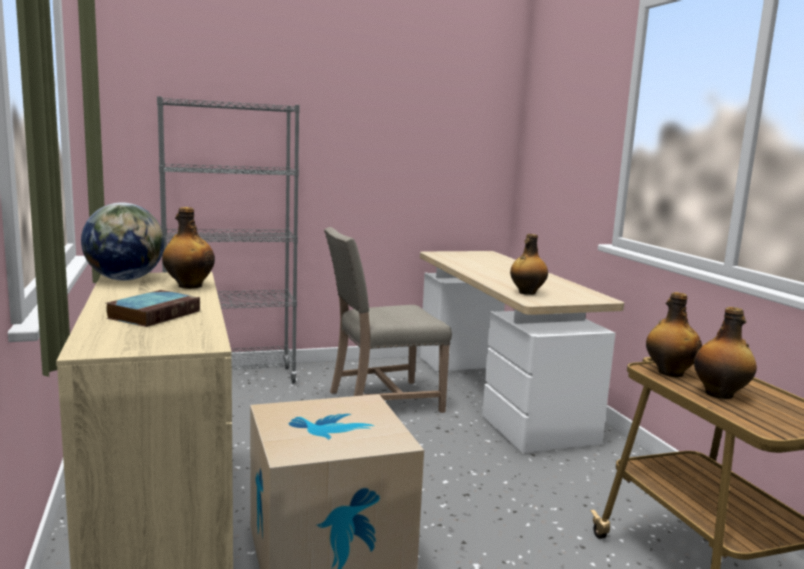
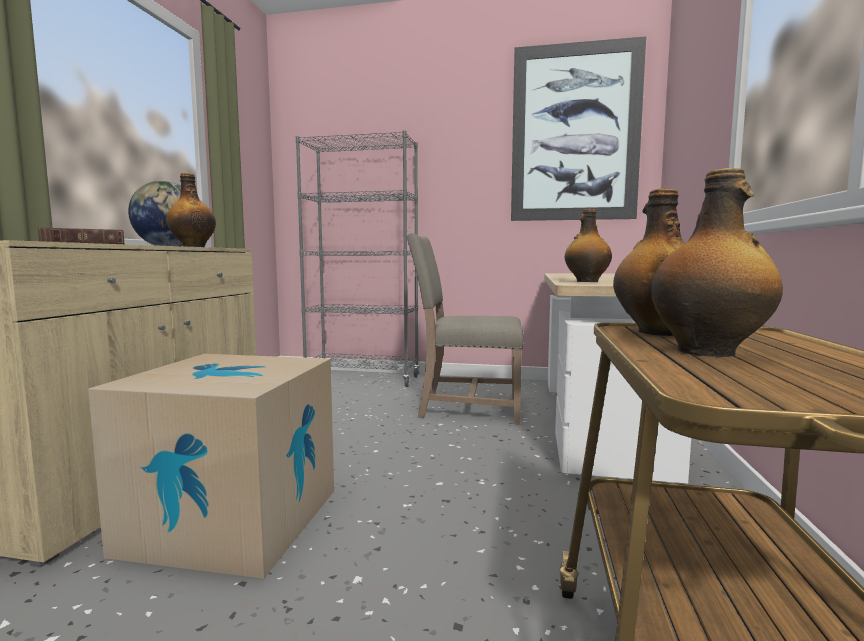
camera: 30 degrees right, 5 degrees down
none -> picture [511,36,646,221]

